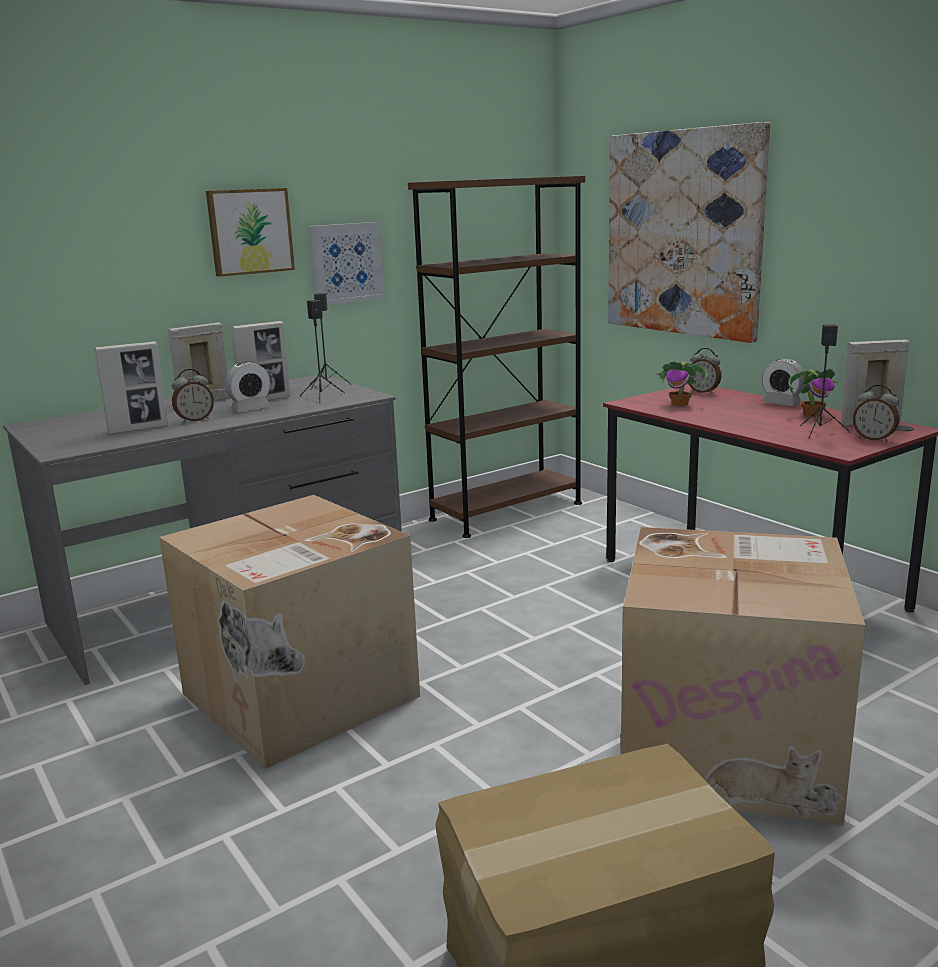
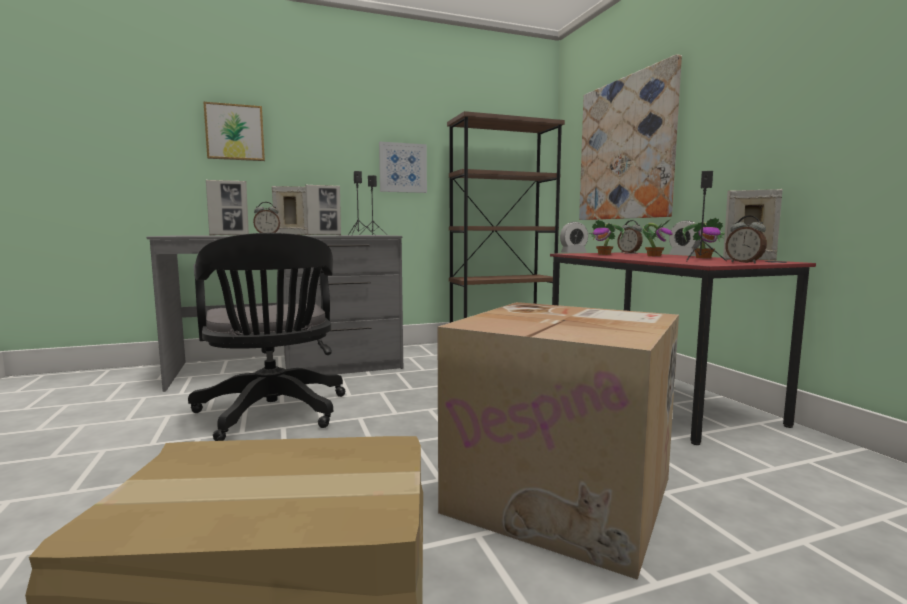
camera: 15 degrees right, 10 degrees down
cardboard box [159,495,420,769] -> black office chair [188,233,345,441]
picture [206,188,295,277] -> picture moved to [204,102,265,161]
alarm clock [225,361,271,412] -> alarm clock moved to [560,222,588,253]
none -> potted plant [643,220,673,256]

